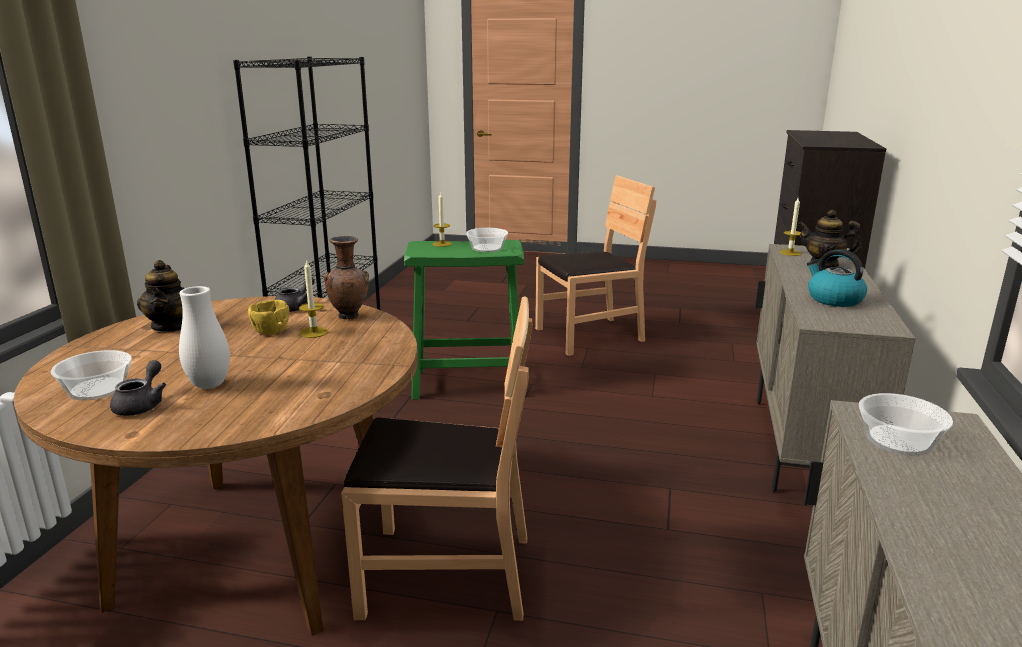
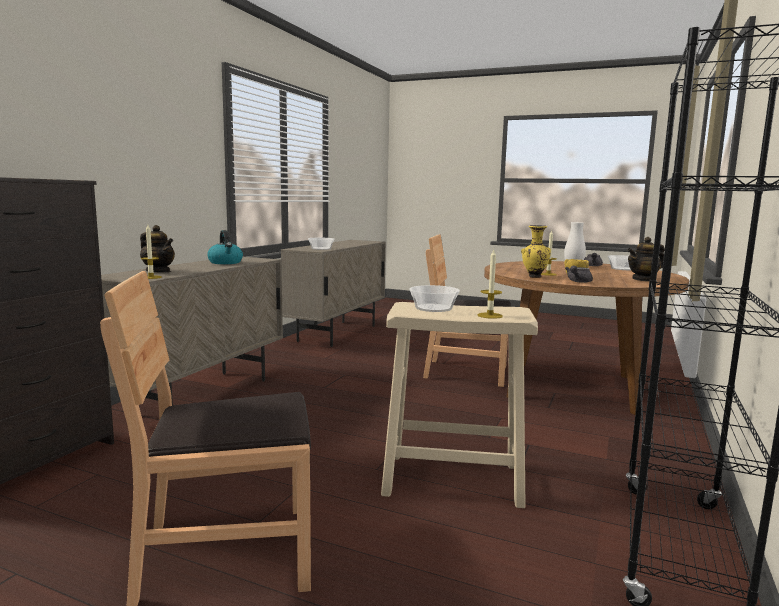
camera: 170 degrees left, 10 degrees down
teapot [137,260,185,332] -> teapot turned 105 degrees counterclockwise [627,237,665,281]
brown vase [324,236,369,320] -> yellow vase [521,225,551,278]
green stool [404,240,524,400] -> beige stool [381,302,538,508]

